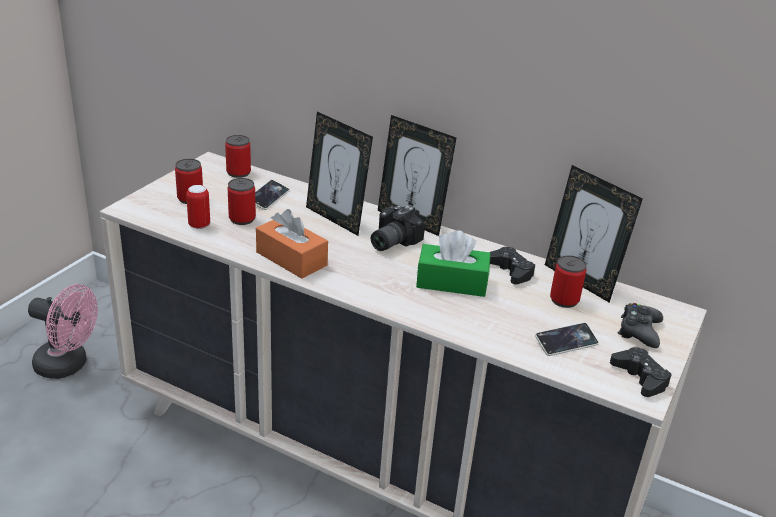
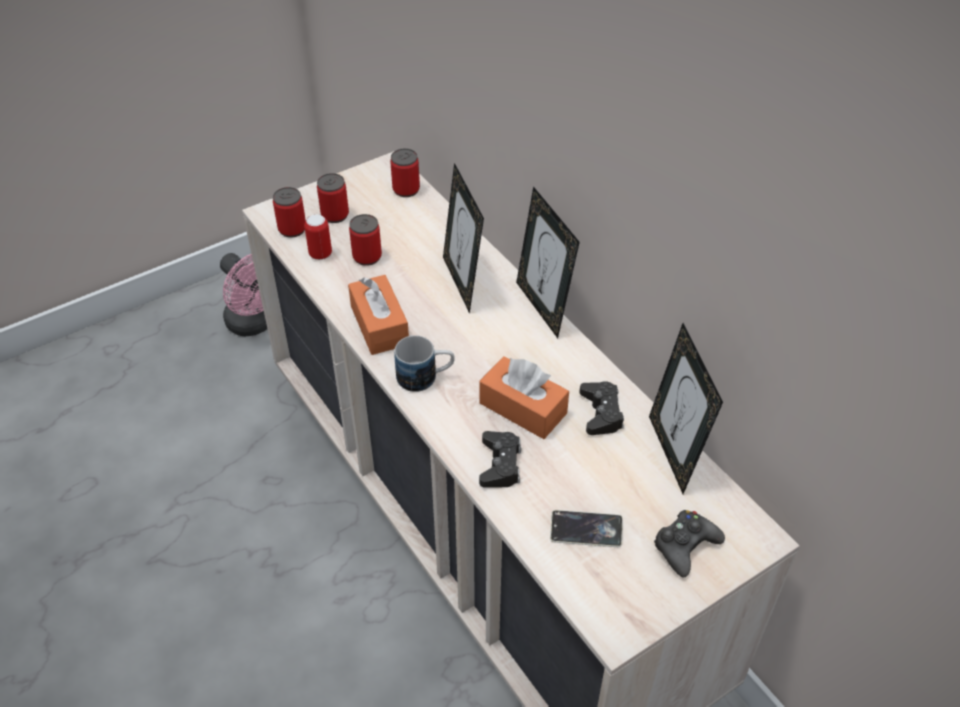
camera: 30 degrees right, 15 degrees up
phone [255,180,289,210] -> none
camera [371,205,425,251] -> none
green tissue box [416,230,491,297] -> orange tissue box [480,356,569,439]
can [550,255,587,308] -> can moved to [273,187,306,238]
black game controller [610,347,672,397] -> black game controller moved to [479,431,521,488]
none -> mug [394,335,455,392]

